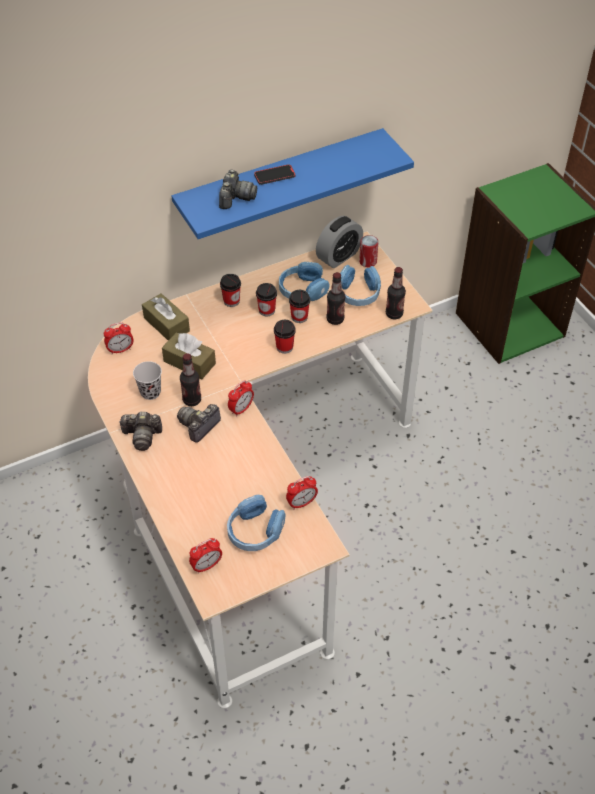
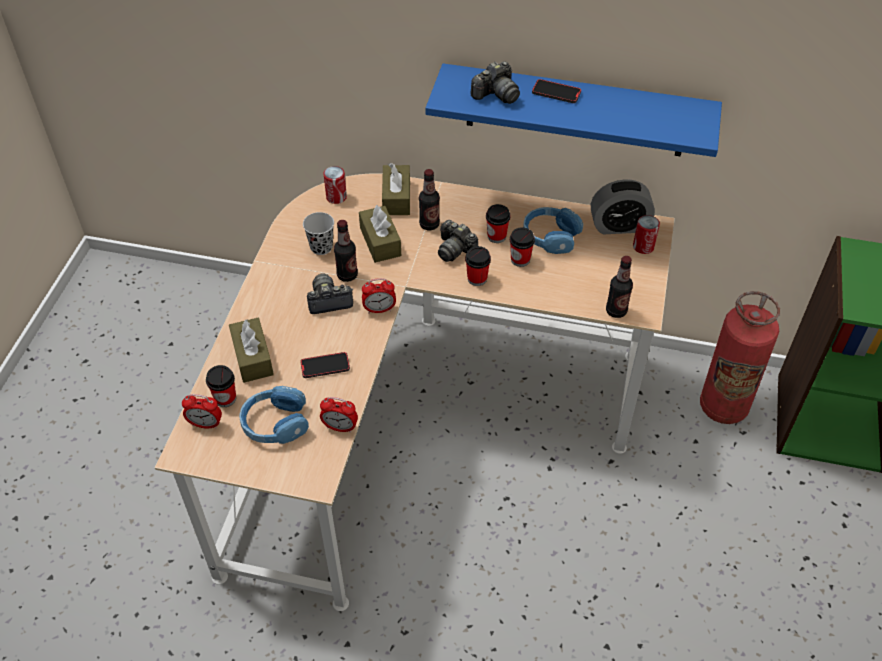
camera: 40 degrees right, 0 degrees up
alarm clock [104,323,133,354] -> can [323,166,347,204]
camera [119,412,162,451] -> camera moved to [438,220,478,262]
cup [220,274,241,307] -> cup moved to [206,365,236,407]
bottle [326,272,345,325] -> bottle moved to [419,169,440,230]
blue headphones [340,265,381,306] -> none
none -> brown tissue box [229,318,274,383]
none -> phone [300,352,350,378]
none -> fire extinguisher [700,291,780,424]

